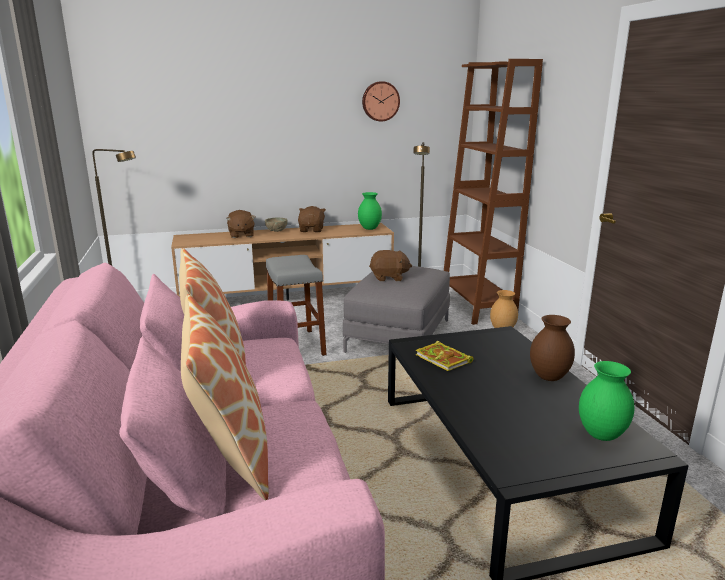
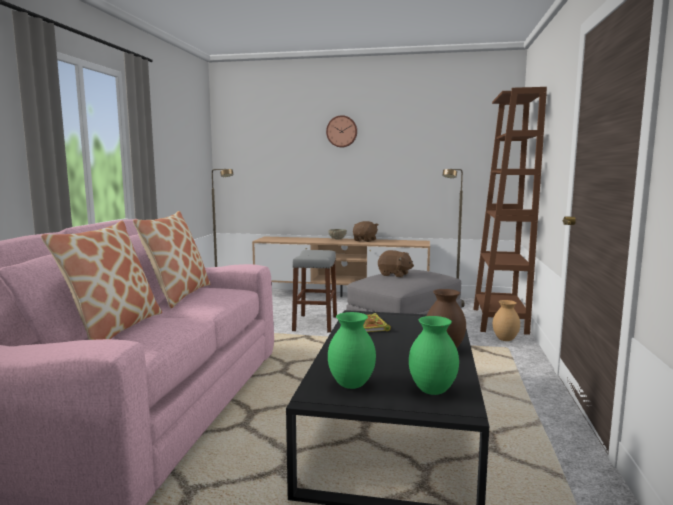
camera: 25 degrees right, 10 degrees down
brown plush toy [226,210,255,238] -> none
green vase [358,192,382,230] -> green vase moved to [328,312,376,389]
wall clock [362,81,400,122] -> wall clock moved to [326,115,357,148]

